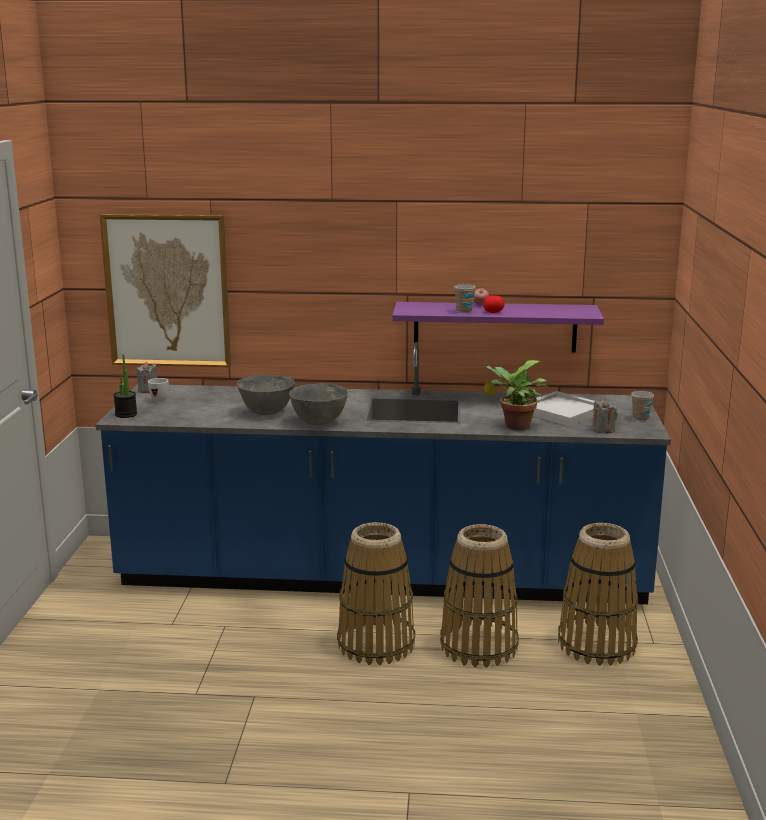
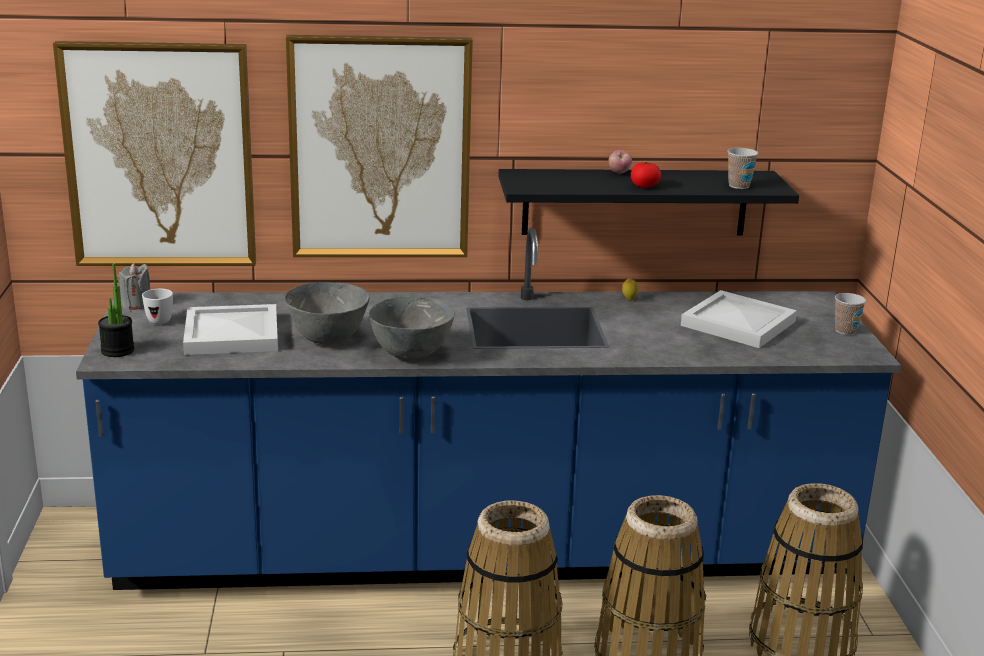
camera: 10 degrees left, 5 degrees up
purple shelf [392,302,604,353] -> black shelf [498,169,799,235]
cup [454,284,476,313] -> cup moved to [727,148,759,189]
potted plant [484,360,548,430] -> none
grey candle [592,399,618,434] -> none
none -> white tray [183,304,278,355]
none -> picture [286,35,473,257]

